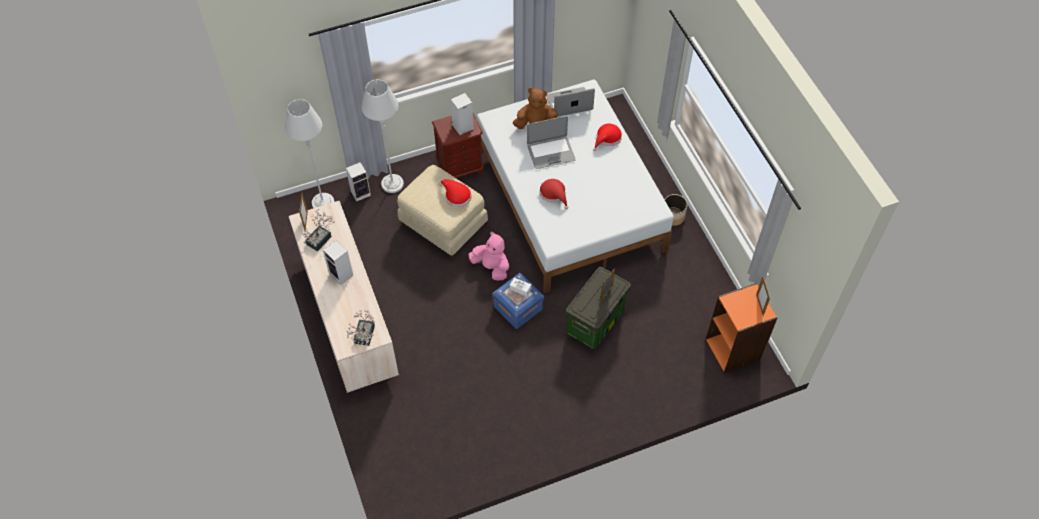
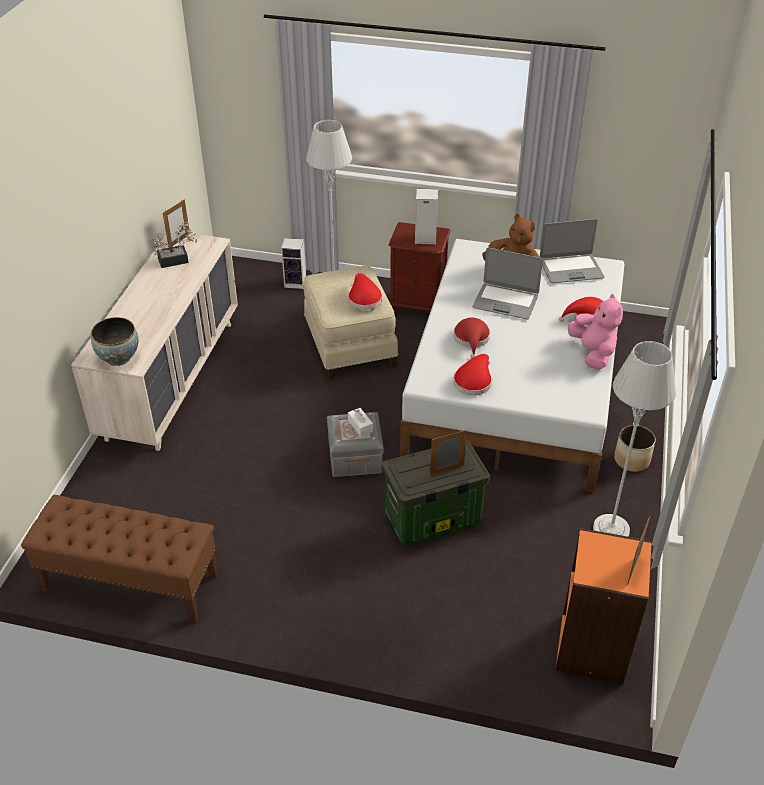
camera: 35 degrees right, 15 degrees down
grey floor lamp [285,99,335,208] -> grey floor lamp moved to [593,341,676,537]
speaker [323,240,353,285] -> none
potted plant [347,310,375,346] -> bowl [91,317,139,366]
pink plush toy [468,232,509,281] -> pink plush toy moved to [568,294,623,370]
blue storage box [492,273,544,329] -> grey storage box [327,412,384,477]
laptop [546,87,595,117] -> laptop turned 150 degrees clockwise [540,219,604,283]
none -> brown bench [21,495,218,623]
none -> red hat [453,354,492,395]

